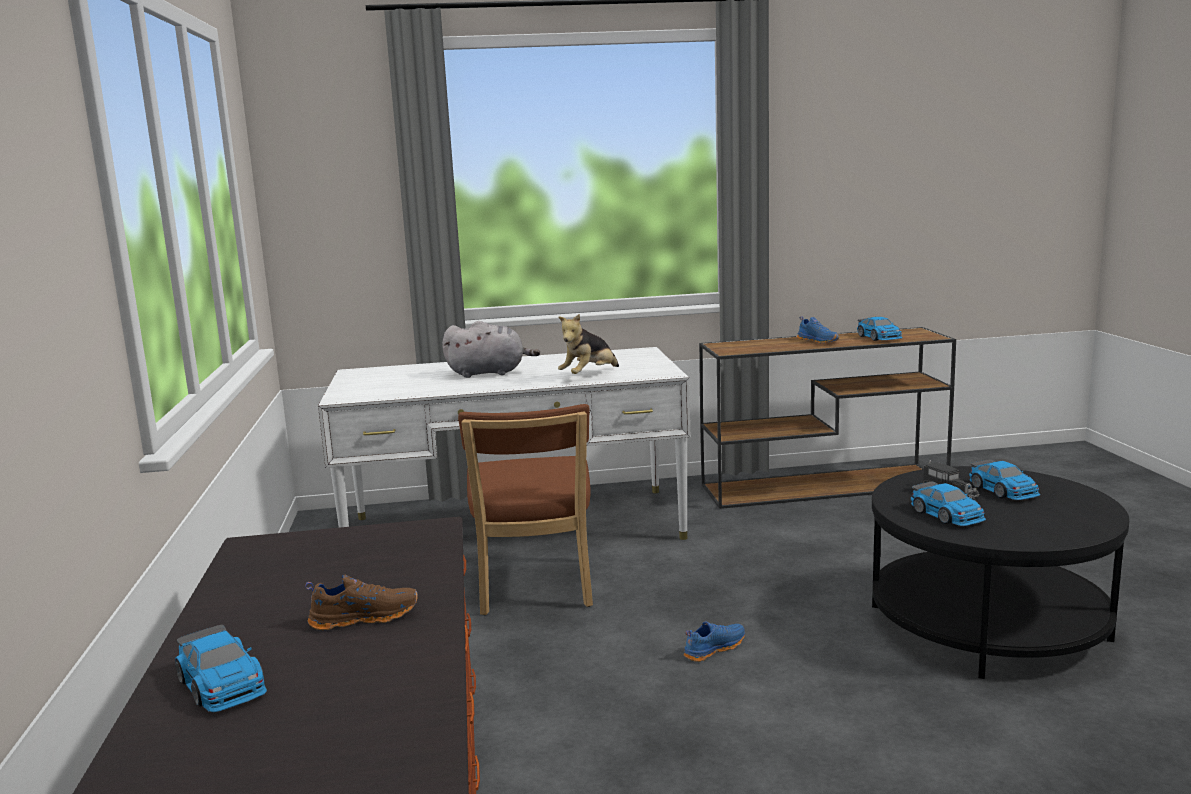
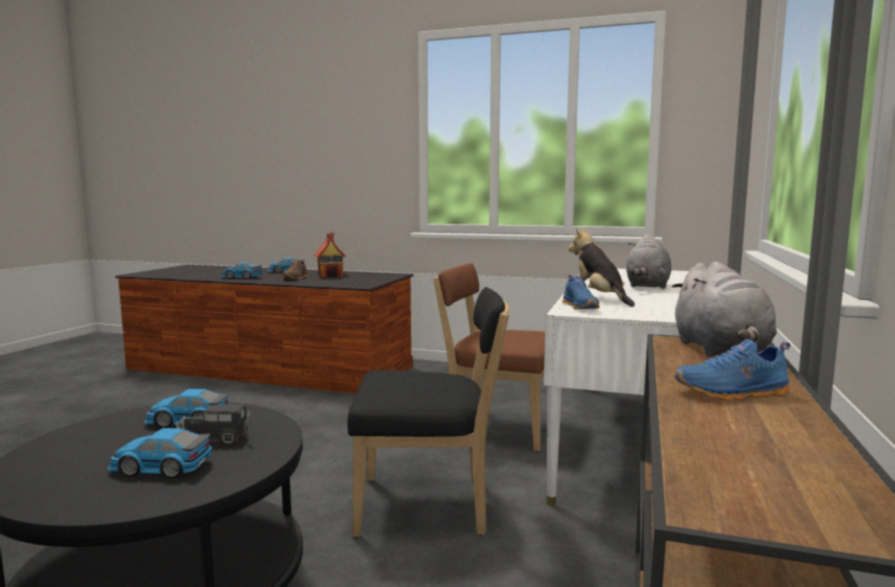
camera: 115 degrees right, 5 degrees down
blue shoe [684,621,745,662] -> blue shoe moved to [562,275,600,309]
toy car [857,317,903,341] -> toy car moved to [222,262,263,279]
none -> toy house [315,232,346,277]
none -> black chair [347,287,509,537]
none -> grey plush toy [672,262,777,357]

